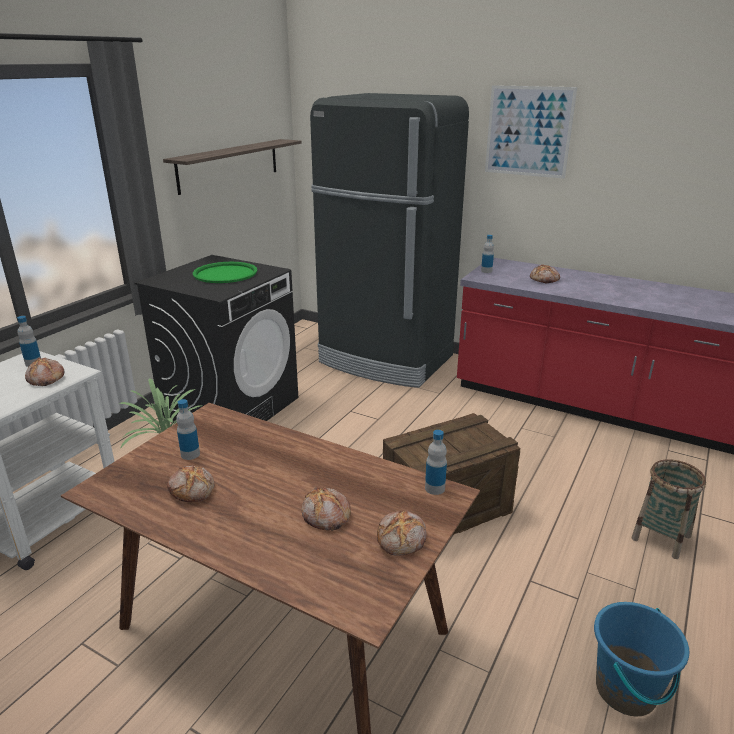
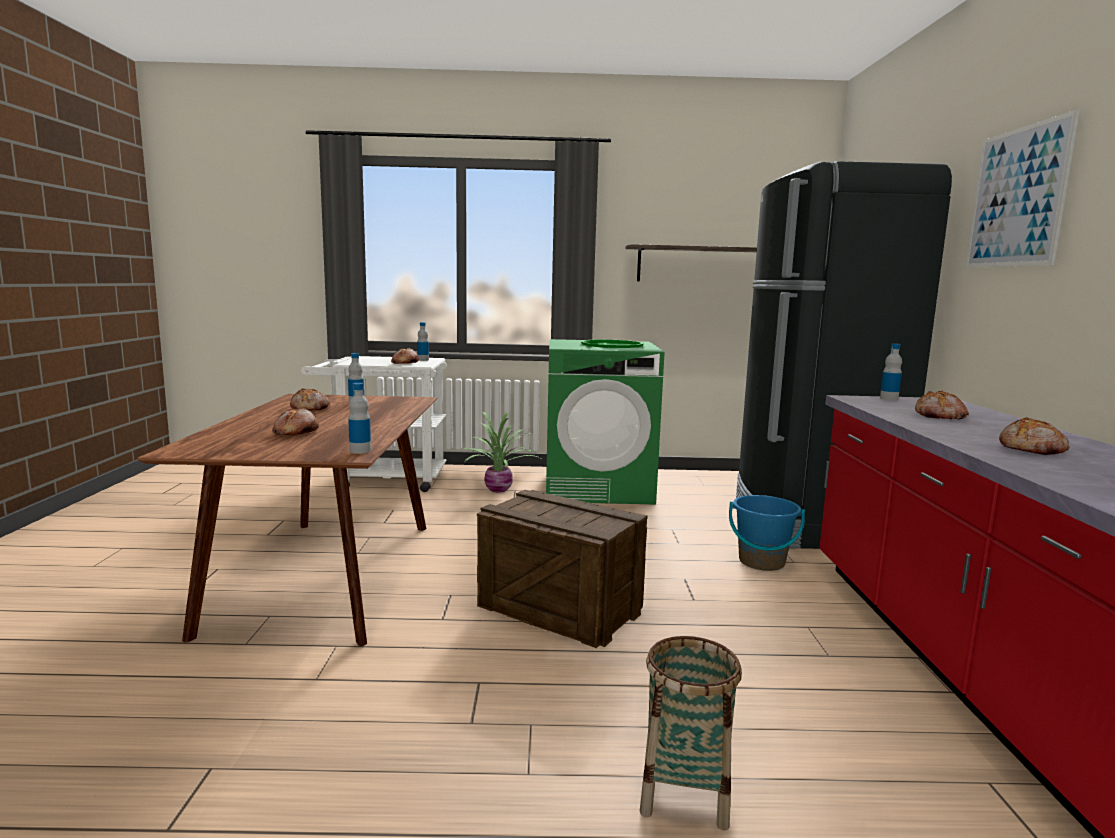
camera: 60 degrees right, 15 degrees down
black washing machine [135,255,298,423] -> green washing machine [546,339,664,504]
bread [377,511,427,556] -> bread moved to [999,417,1069,455]
blue bucket [594,602,689,717] -> blue bucket moved to [729,495,805,571]

